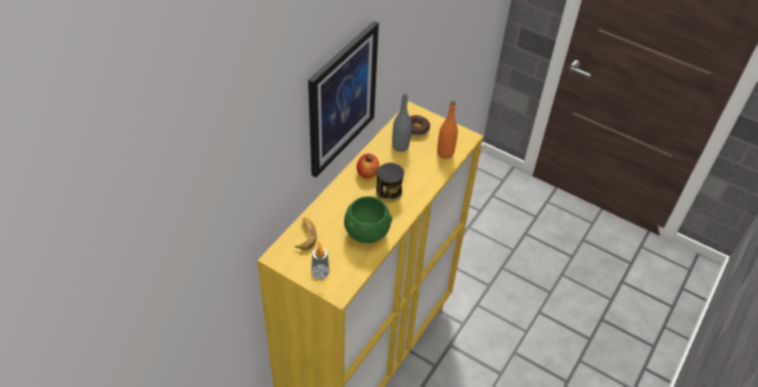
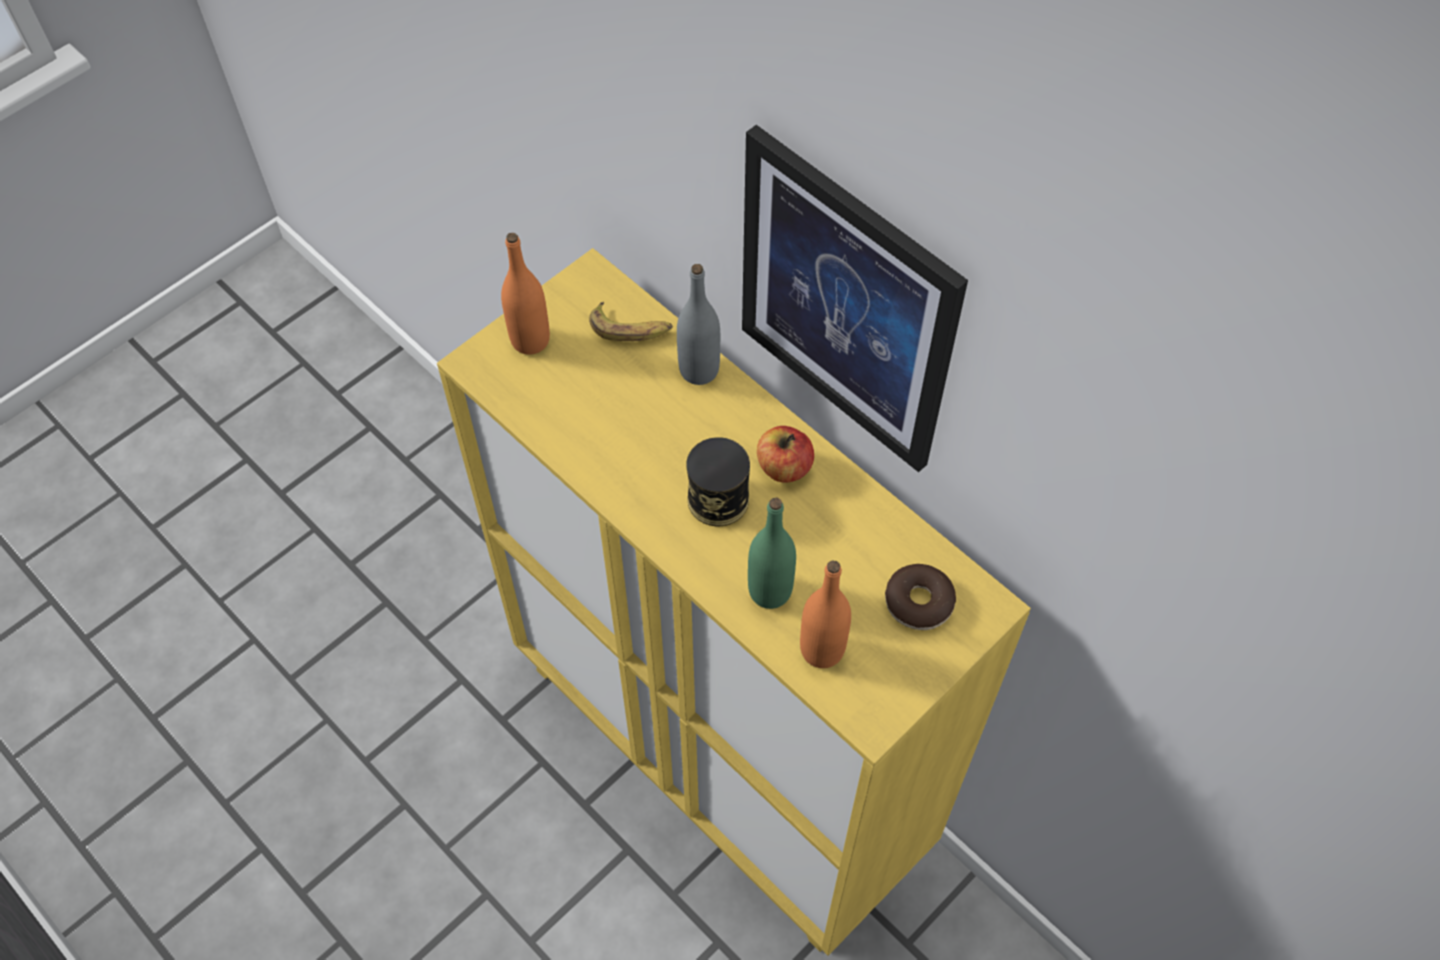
camera: 105 degrees right, 10 degrees up
soap dispenser [311,242,330,280] -> orange bottle [501,233,550,355]
green bowl [344,196,392,243] -> none
grey bottle [392,94,412,152] -> grey bottle moved to [677,264,720,385]
none -> green bottle [748,498,796,609]

